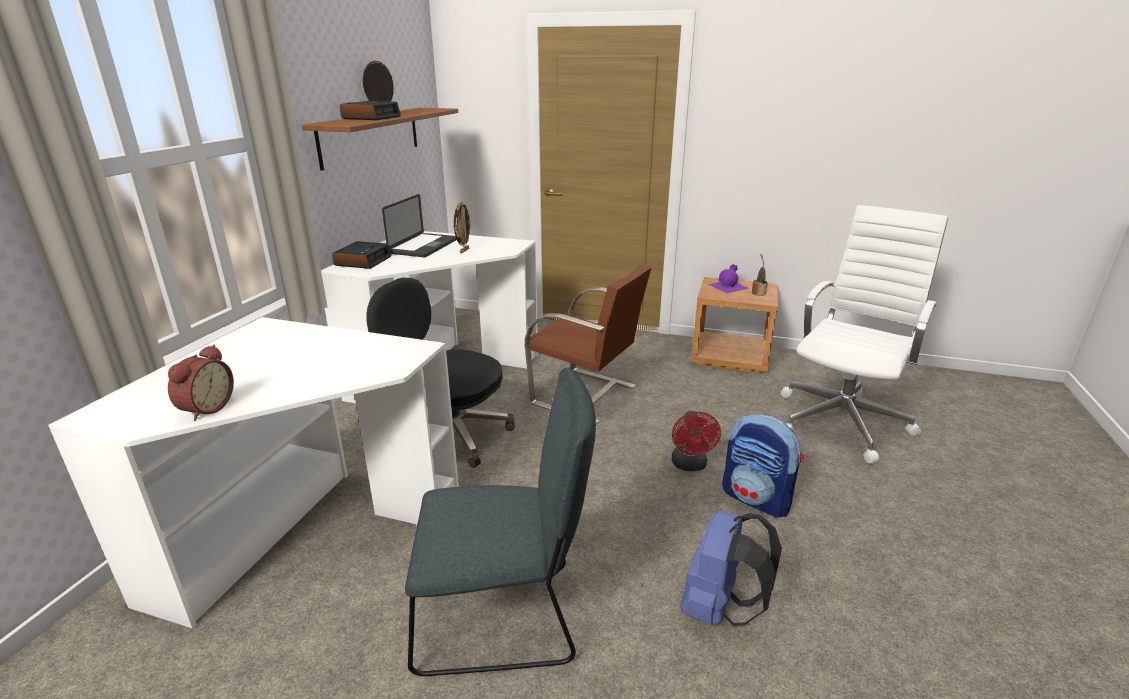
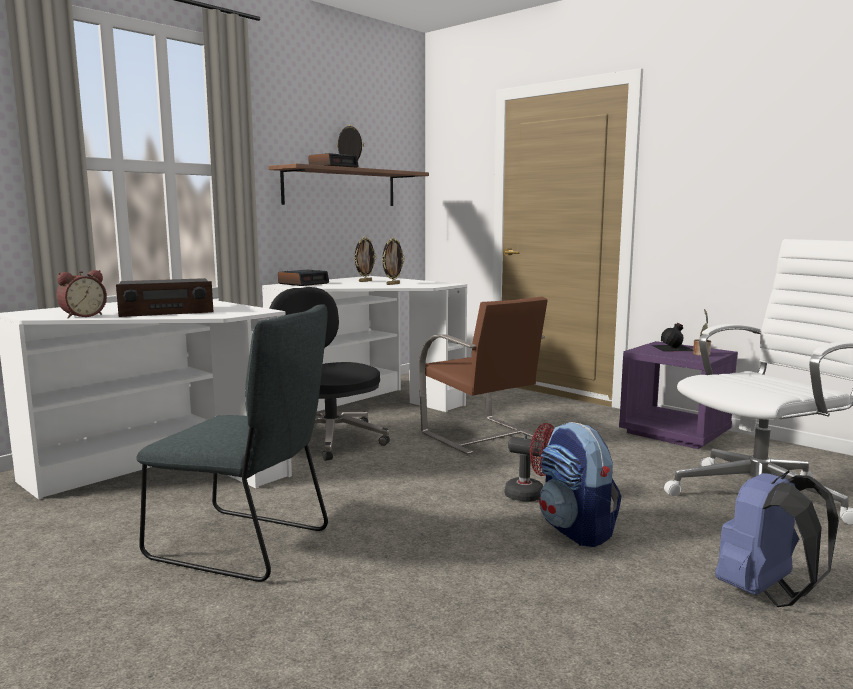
camera: 25 degrees right, 15 degrees down
laptop [382,194,456,257] -> picture frame [354,237,377,282]
red fan [672,411,721,471] -> red fan turned 90 degrees counterclockwise [504,423,554,502]
blue backpack [681,510,782,626] -> blue backpack moved to [715,471,839,607]
brown nightstand [691,277,778,374] -> purple nightstand [619,341,738,449]
purple bottle [708,264,750,293] -> black bottle [651,323,693,352]
none -> radio [116,278,213,317]

